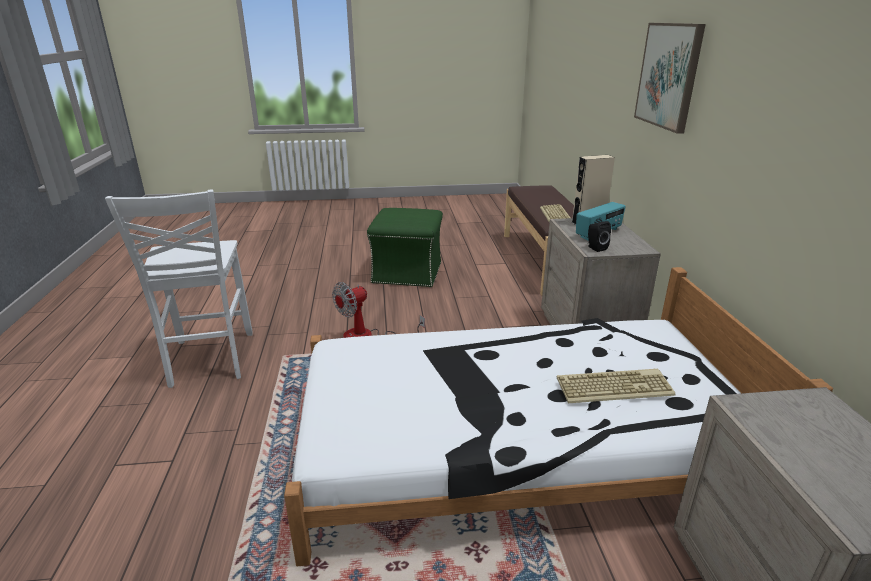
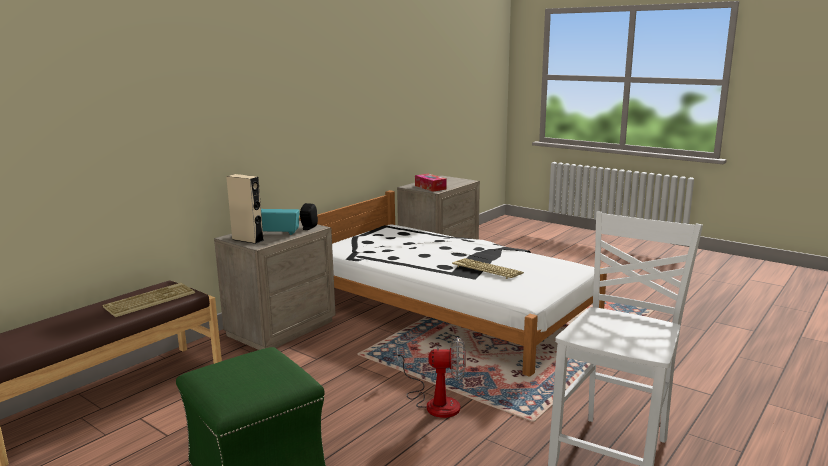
camera: 135 degrees left, 10 degrees down
keyboard [557,369,675,403] -> keyboard moved to [452,258,524,279]
picture [634,23,706,134] -> none
none -> tissue box [415,174,447,192]

